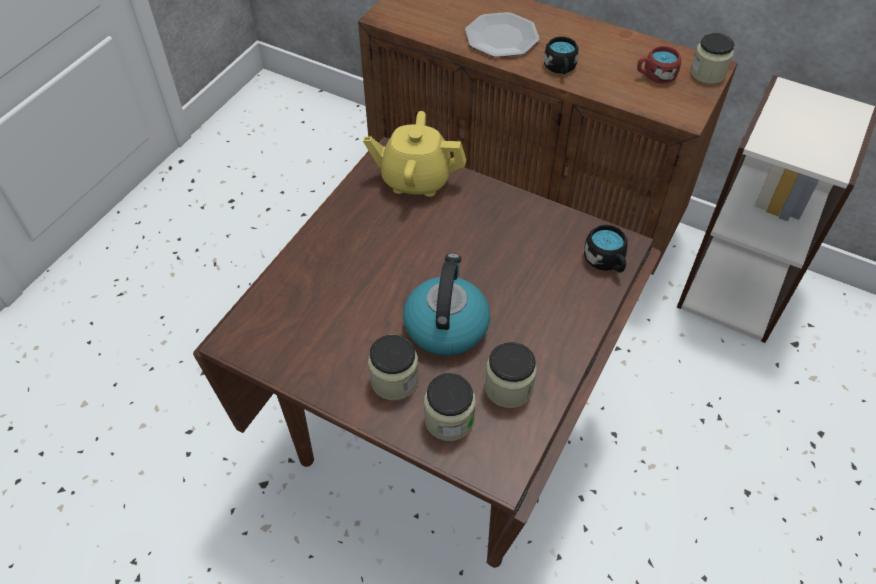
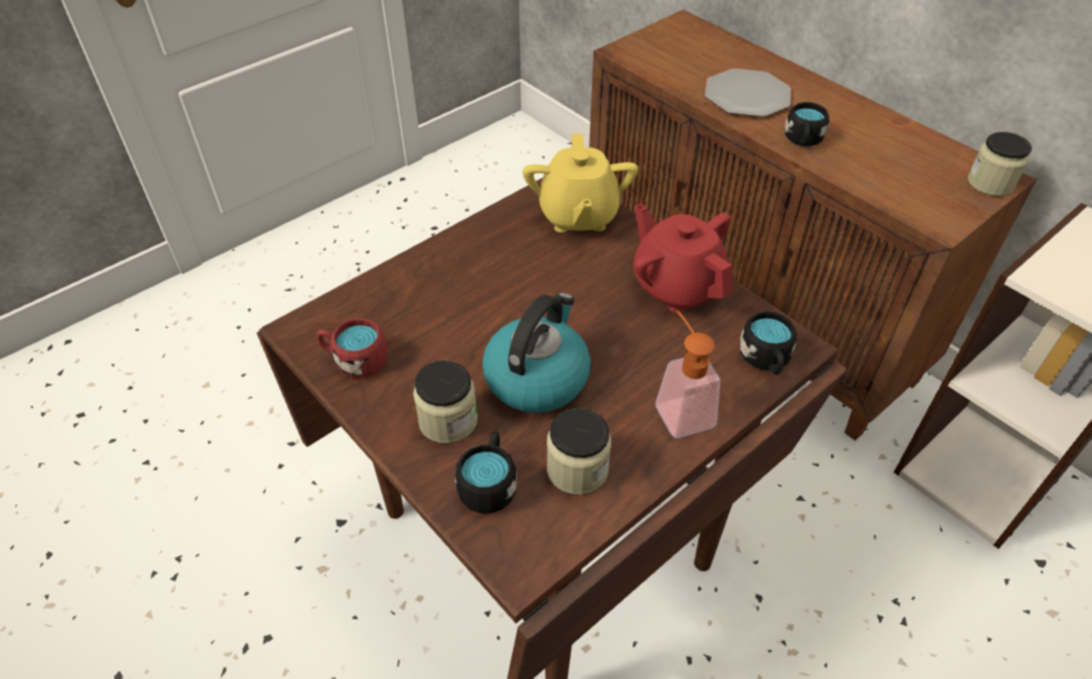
camera: 20 degrees right, 5 degrees down
yellow teapot [363,111,466,197] -> yellow teapot turned 120 degrees counterclockwise [523,134,638,233]
jar [424,373,476,441] -> black mug [455,431,517,513]
red mug [637,46,681,83] -> red mug moved to [316,318,388,378]
none -> red teapot [633,204,733,313]
none -> soap dispenser [656,310,720,438]

